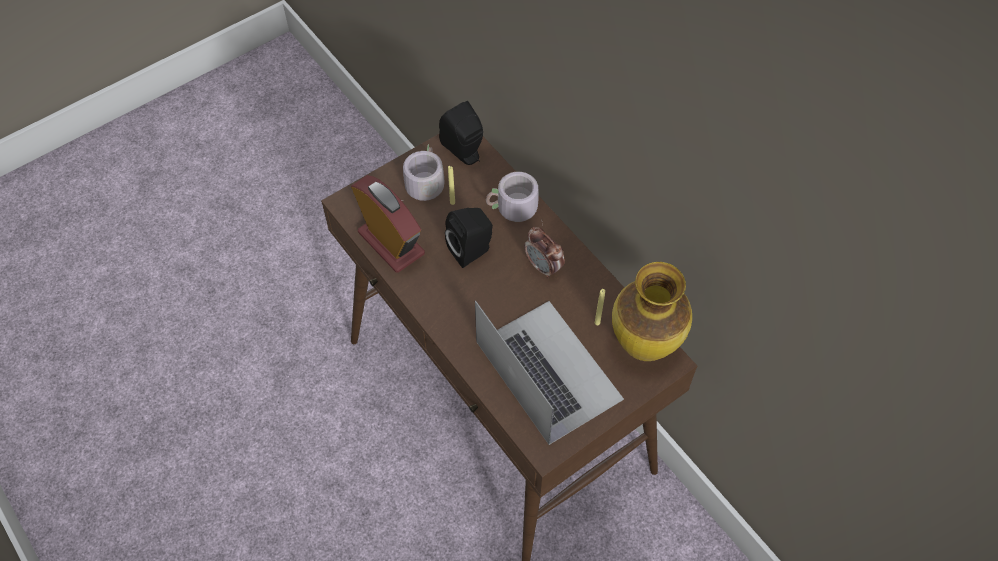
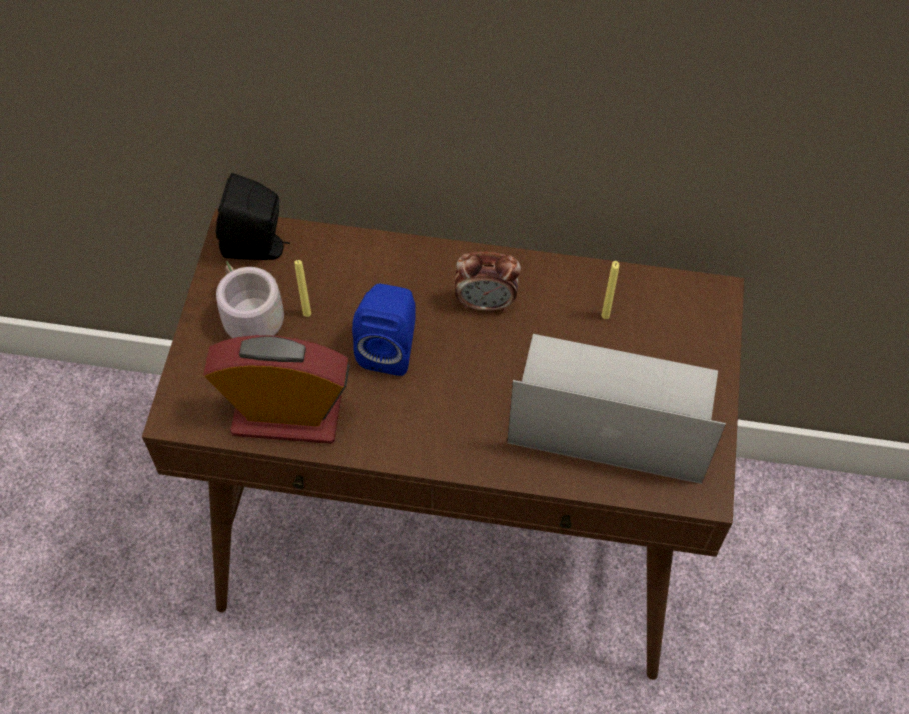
camera: 45 degrees left, 0 degrees up
black speaker [445,208,493,268] -> blue speaker [352,284,416,376]
grey mug [486,172,543,225] -> none
vase [612,262,692,361] -> none

